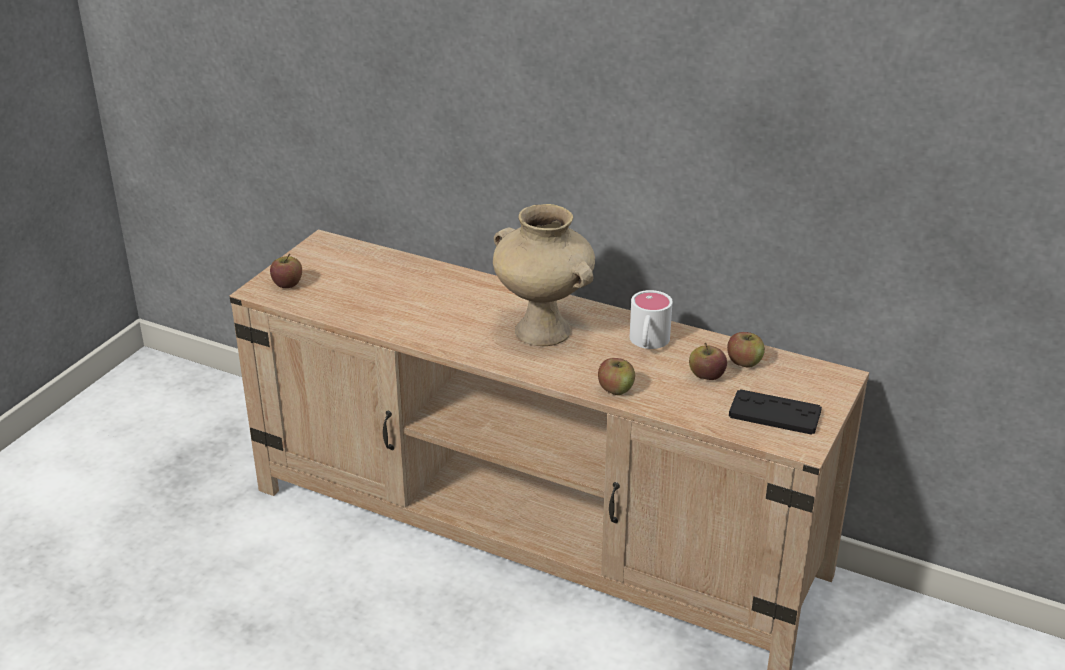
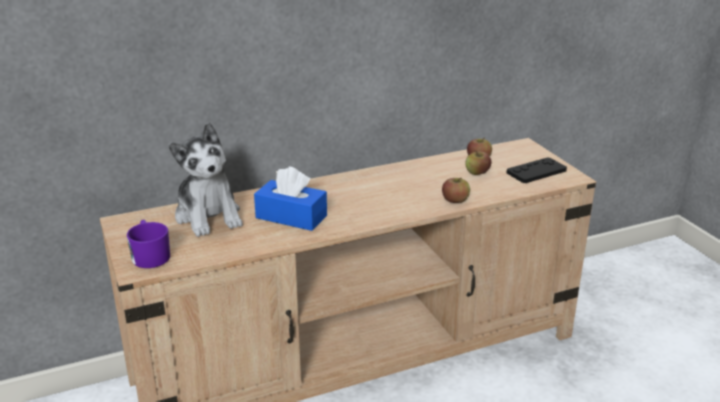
camera: 50 degrees left, 5 degrees down
apple [270,254,302,288] -> purple mug [127,220,170,268]
beige vase [493,204,595,346] -> none
white mug [629,290,673,349] -> none
none -> plush toy [169,122,243,237]
none -> blue tissue box [254,167,327,231]

